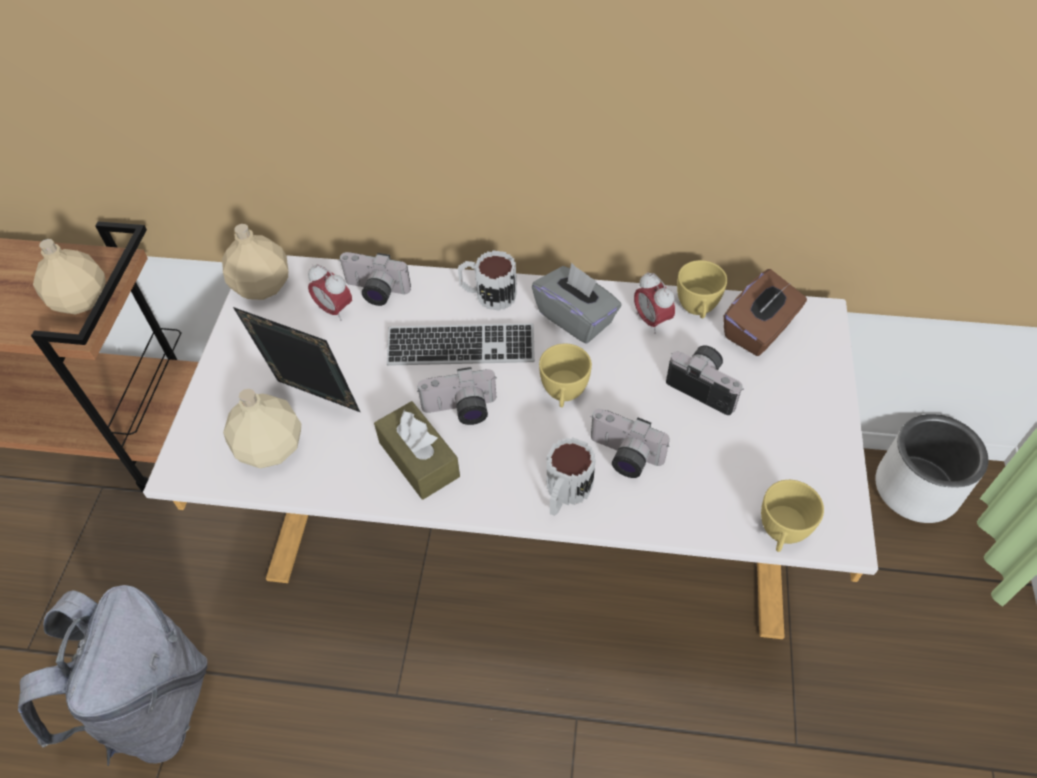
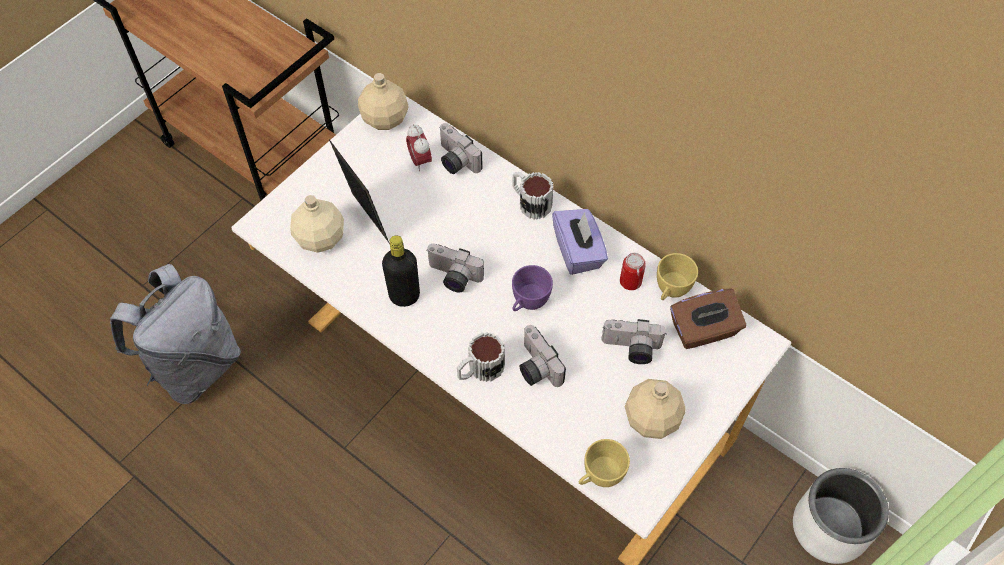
camera: 30 degrees right, 5 degrees up
beige bottle [33,239,106,315] -> beige bottle moved to [624,379,685,439]
brown tissue box [374,401,460,500] -> black bottle [382,235,420,307]
keyboard [387,323,535,366] -> none
grey tissue box [532,263,622,344] -> purple tissue box [552,209,608,275]
yellow cup [539,343,592,407] -> purple cup [512,265,553,311]
alarm clock [634,272,675,334] -> can [620,253,646,290]
camera [666,345,744,415] -> camera turned 120 degrees clockwise [601,319,667,364]

